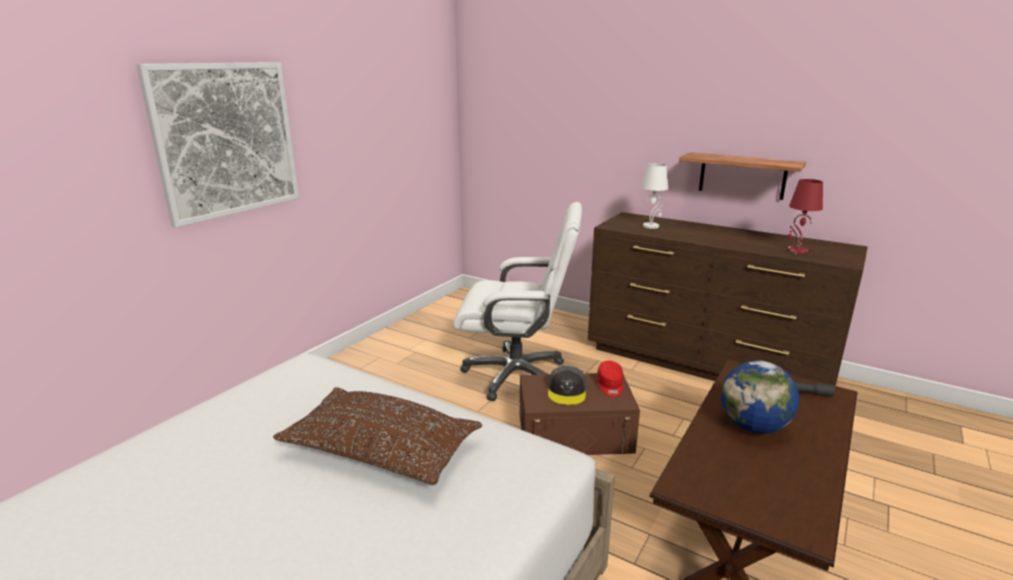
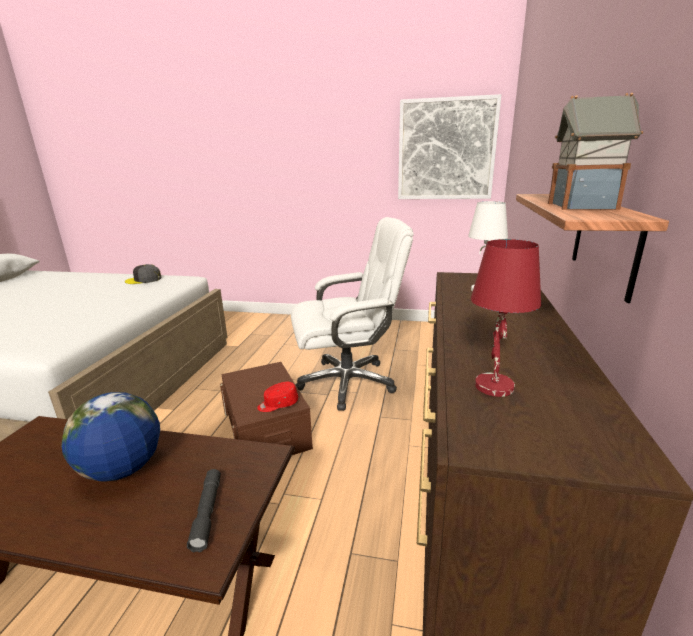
camera: 70 degrees right, 0 degrees up
picture [136,62,299,227] -> picture moved to [398,94,501,199]
brown pillow [273,387,482,485] -> none
white office chair [453,202,582,401] -> white office chair turned 90 degrees counterclockwise [291,217,414,411]
grey cap [548,366,586,405] -> grey cap moved to [125,264,161,284]
none -> toy house [548,93,643,210]

